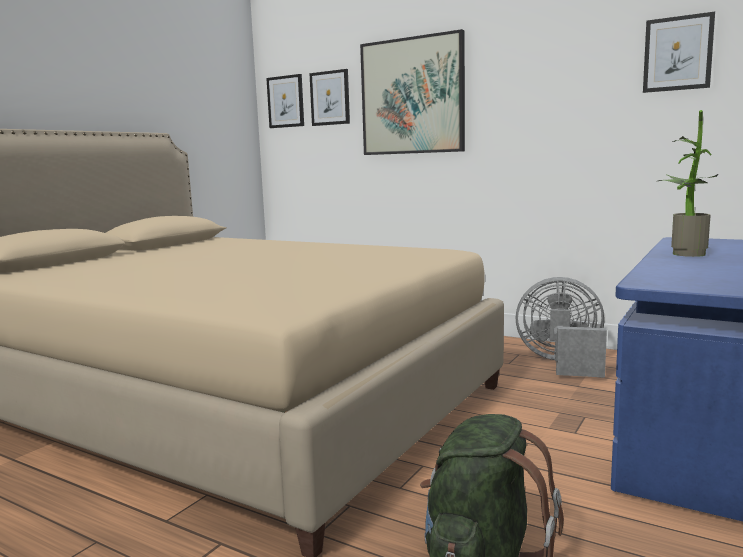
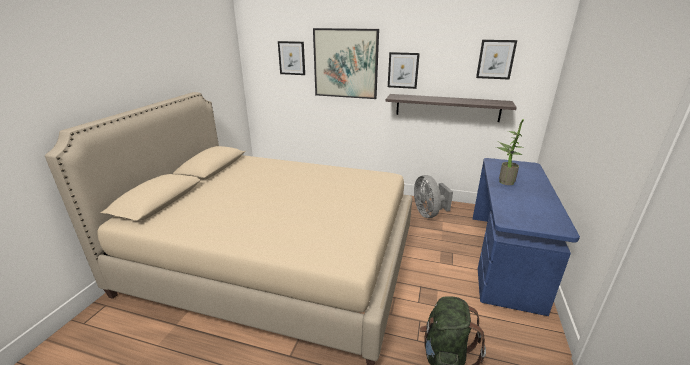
camera: 15 degrees left, 15 degrees up
picture [266,74,304,128] -> picture moved to [388,52,420,89]
grey fan [516,277,607,378] -> grey fan turned 105 degrees counterclockwise [414,175,453,218]
none -> shelf [386,94,517,122]

